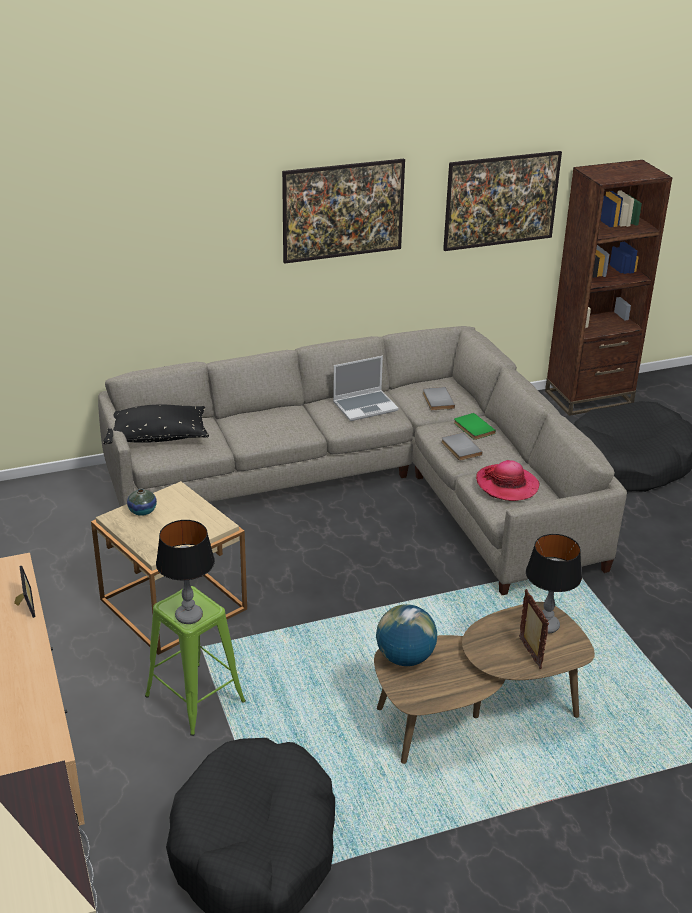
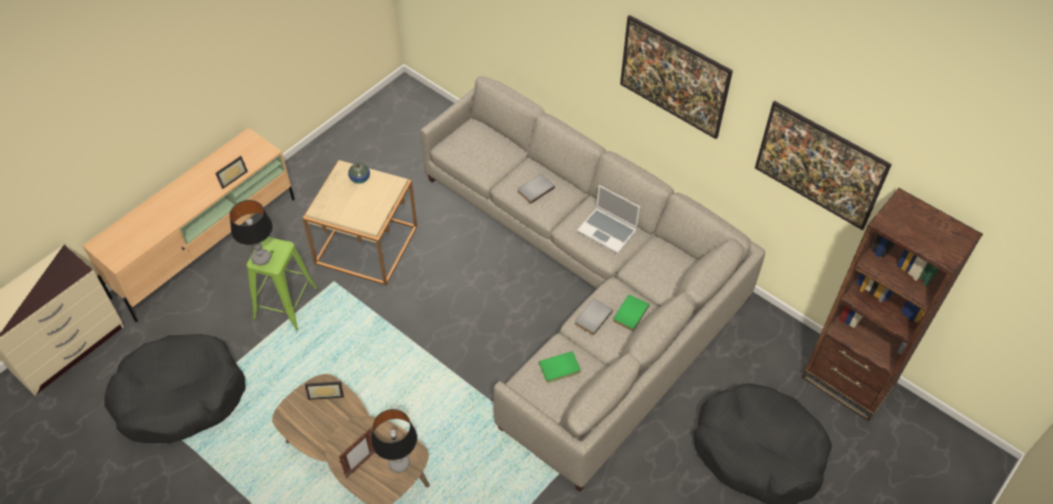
camera: 60 degrees right, 20 degrees up
black pillow [103,405,209,444] -> none
globe [376,604,437,666] -> picture frame [305,381,344,400]
grey book [423,387,455,410] -> grey book moved to [517,174,555,204]
hat [476,460,540,501] -> green book [538,351,581,383]

